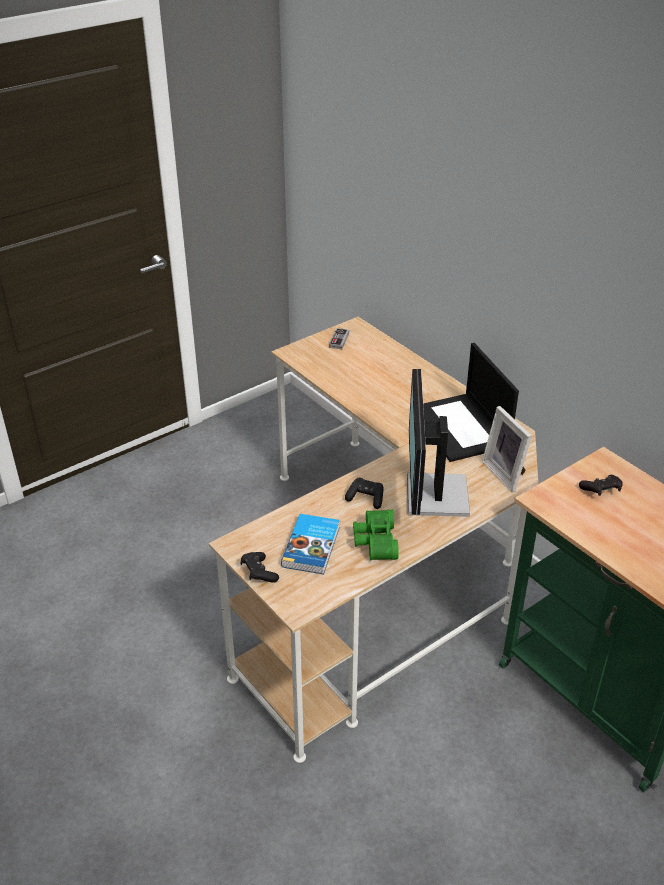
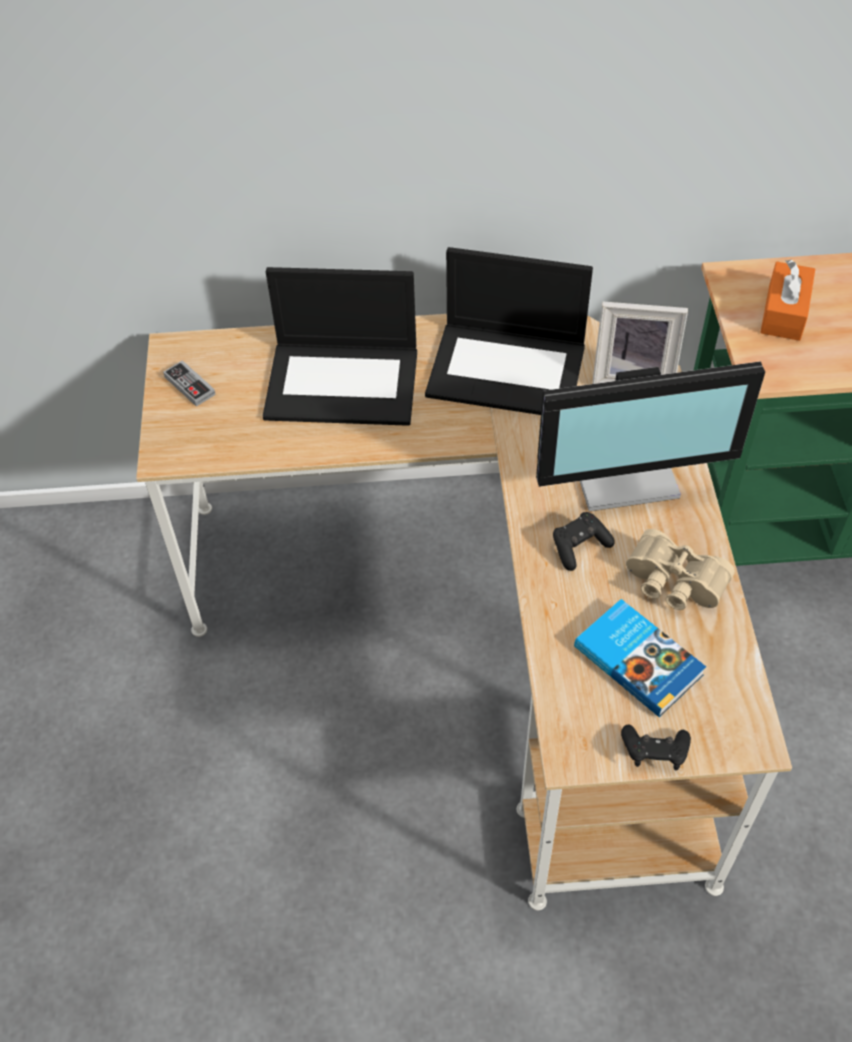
camera: 55 degrees left, 15 degrees up
green binoculars [353,510,399,560] -> beige binoculars [626,529,735,610]
monitor [407,369,470,517] -> monitor turned 45 degrees counterclockwise [536,361,765,511]
black game controller [579,475,623,496] -> orange tissue box [760,260,815,341]
none -> laptop [263,267,417,426]

